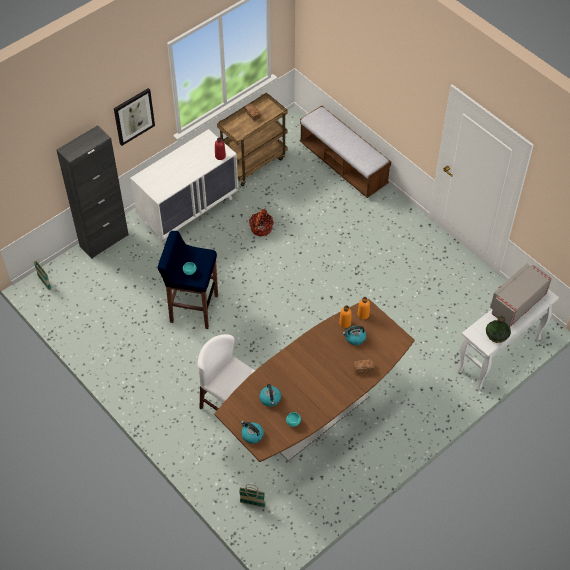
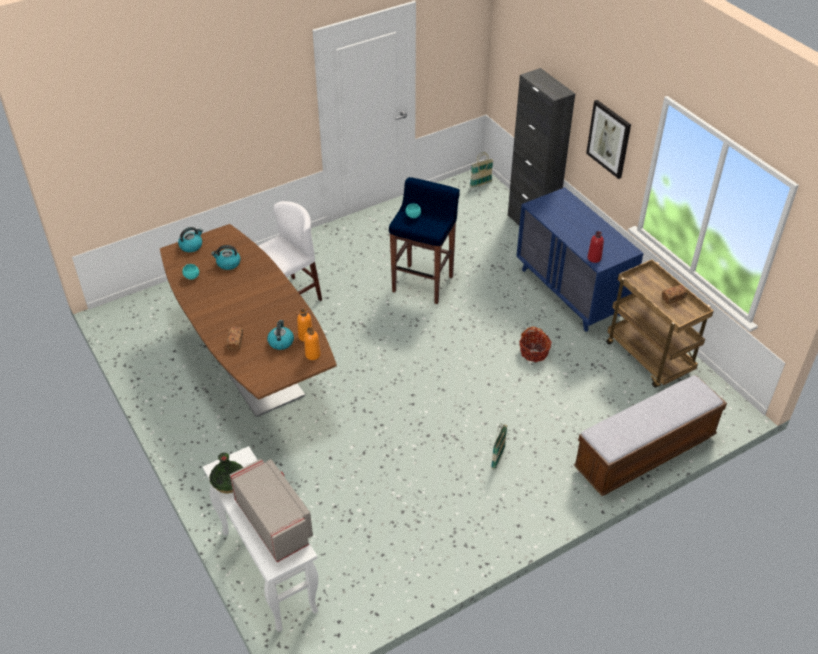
camera: 100 degrees right, 10 degrees down
white dresser [130,129,238,243] -> blue dresser [516,187,644,332]
basket [239,484,266,508] -> basket moved to [491,423,508,470]

